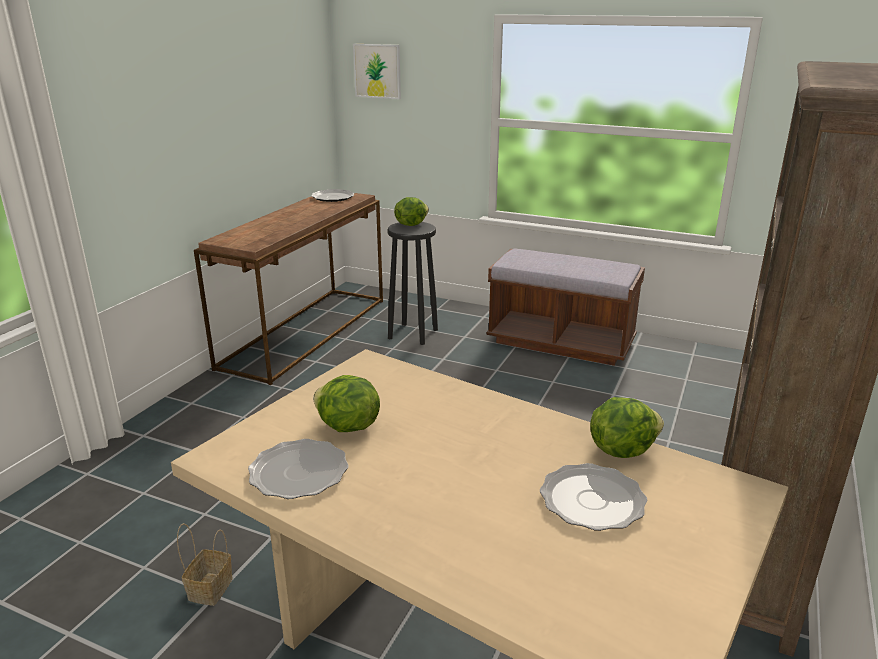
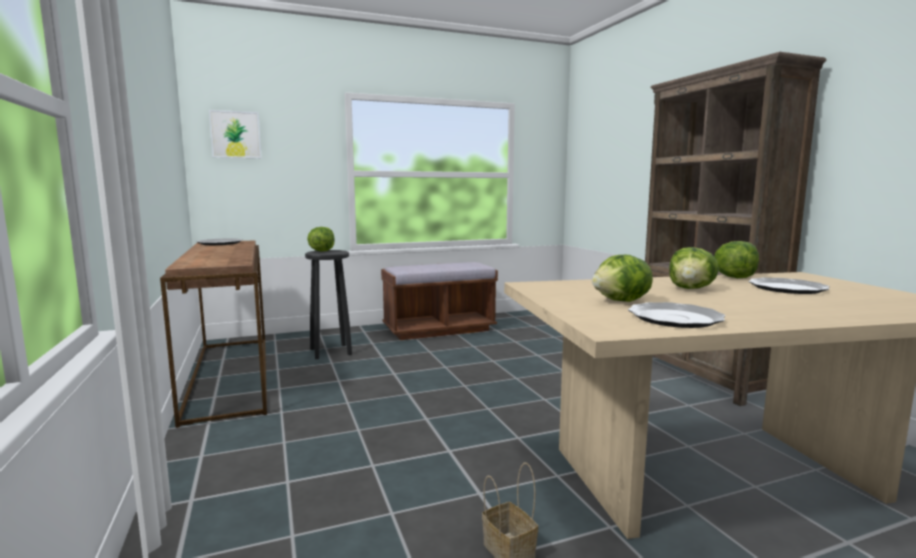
camera: 45 degrees left, 15 degrees down
none -> lettuce [669,247,719,289]

